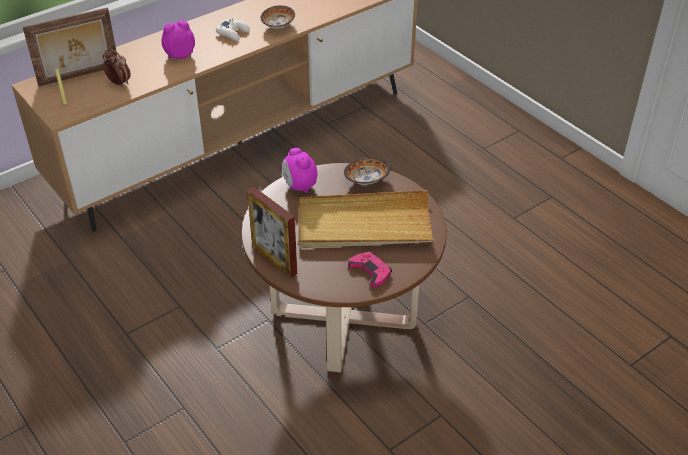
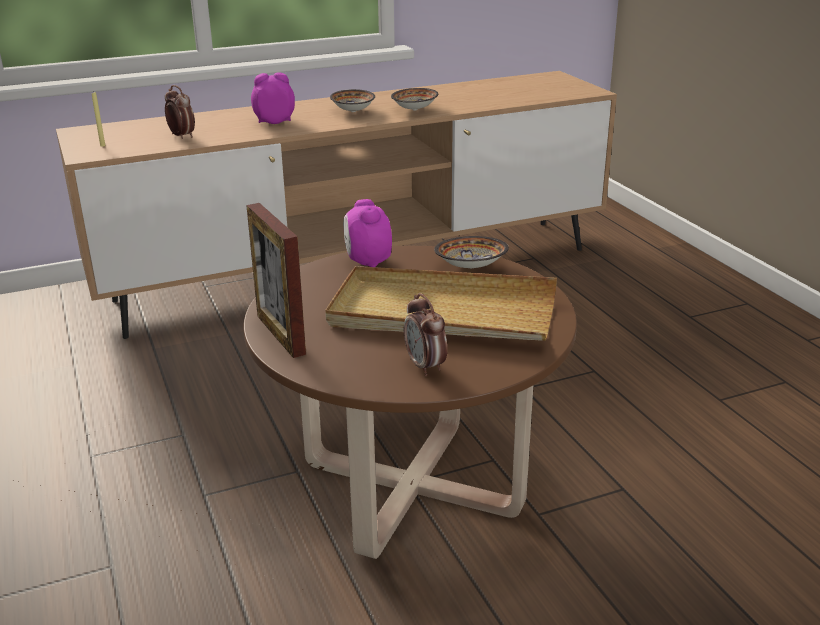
camera: 15 degrees right, 15 degrees down
picture frame [23,7,117,86] -> none
white game controller [216,19,250,41] -> bowl [330,89,375,112]
pink game controller [348,252,392,287] -> alarm clock [404,293,447,376]

